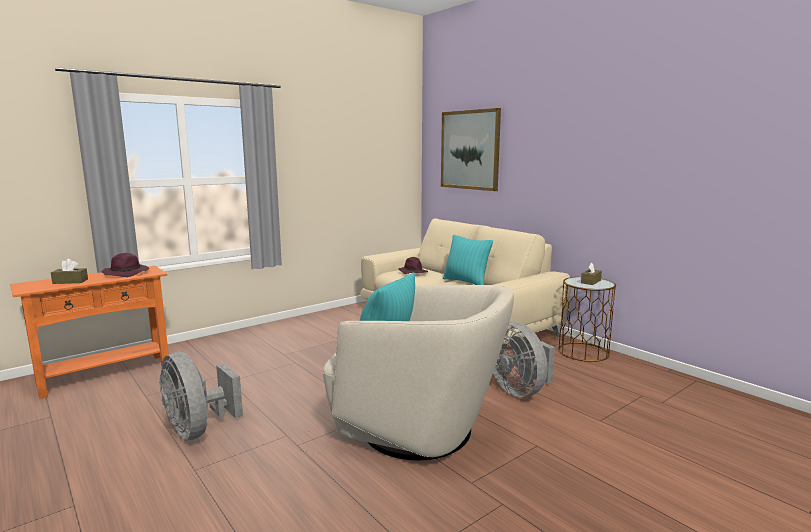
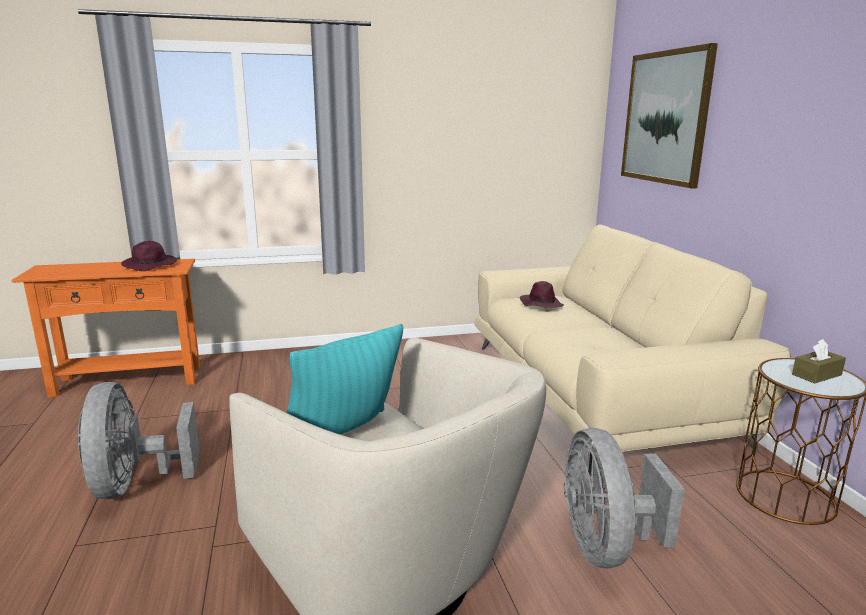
camera: 25 degrees right, 5 degrees up
brown tissue box [51,259,88,284] -> none
turquoise pillow [443,235,493,285] -> none

